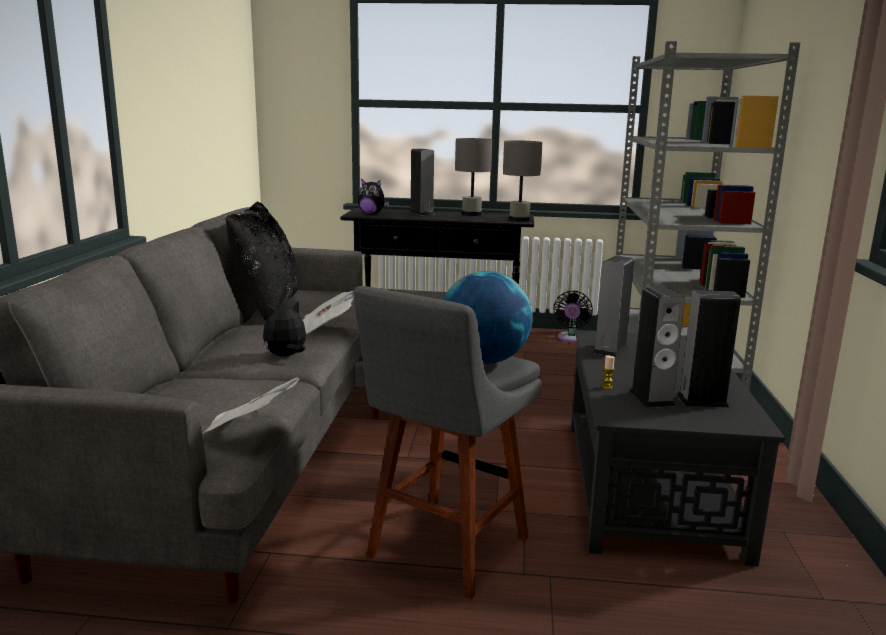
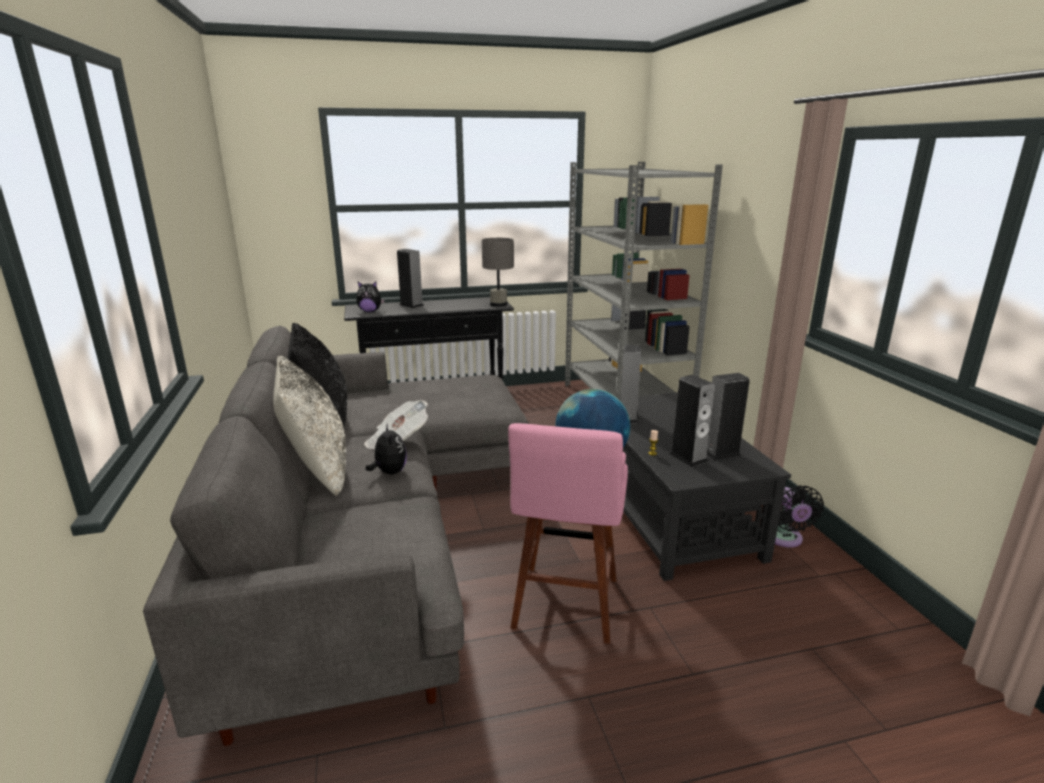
camera: 20 degrees left, 5 degrees up
newspaper [202,377,299,434] -> none
plush toy [263,301,306,356] -> plush toy turned 120 degrees clockwise [366,423,407,475]
grey stool [353,286,542,600] -> pink stool [508,423,628,644]
grey table lamp [455,138,492,216] -> none
black fan [553,291,593,343] -> black fan moved to [775,485,824,548]
none -> beige pillow [273,355,346,495]

